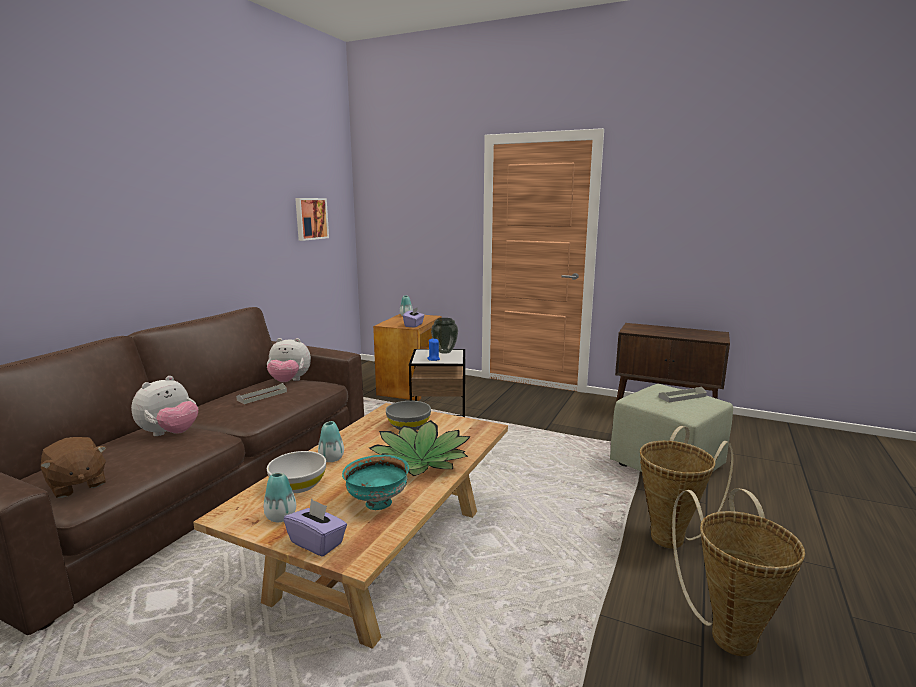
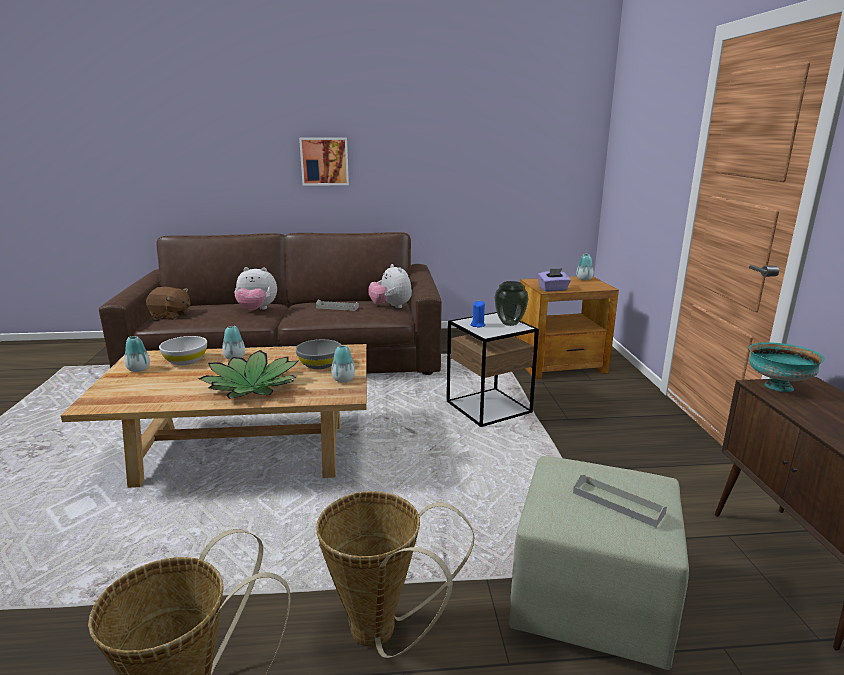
camera: 60 degrees right, 5 degrees up
brown plush toy [40,437,106,498] -> brown plush toy turned 90 degrees counterclockwise [146,287,190,320]
purple tissue box [284,498,347,557] -> none
picture [295,198,329,241] -> picture moved to [299,137,349,186]
turquoise bowl [342,455,409,510] -> turquoise bowl moved to [749,342,824,392]
none -> vase [331,345,355,383]

